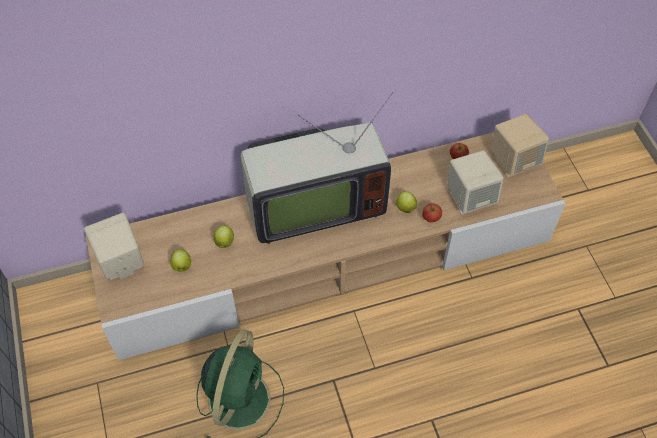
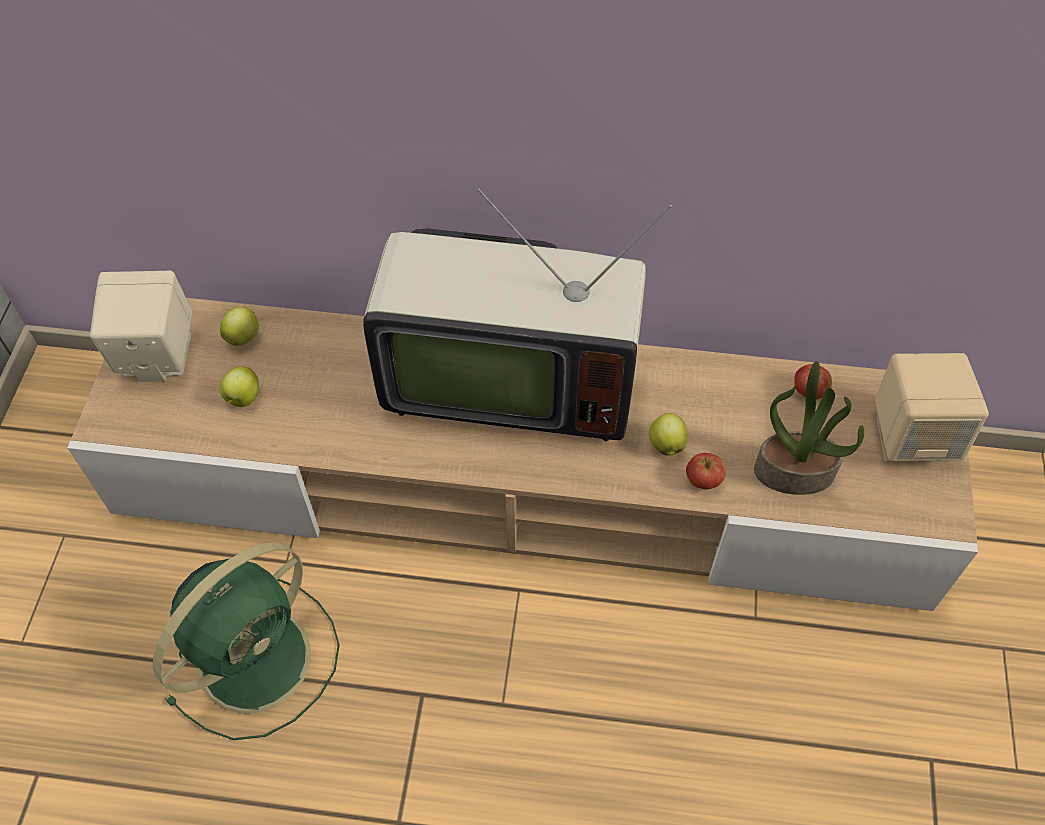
camera: 25 degrees right, 0 degrees up
apple [214,226,234,248] -> apple moved to [220,307,259,346]
beige speaker [447,150,504,214] -> potted plant [754,361,864,495]

